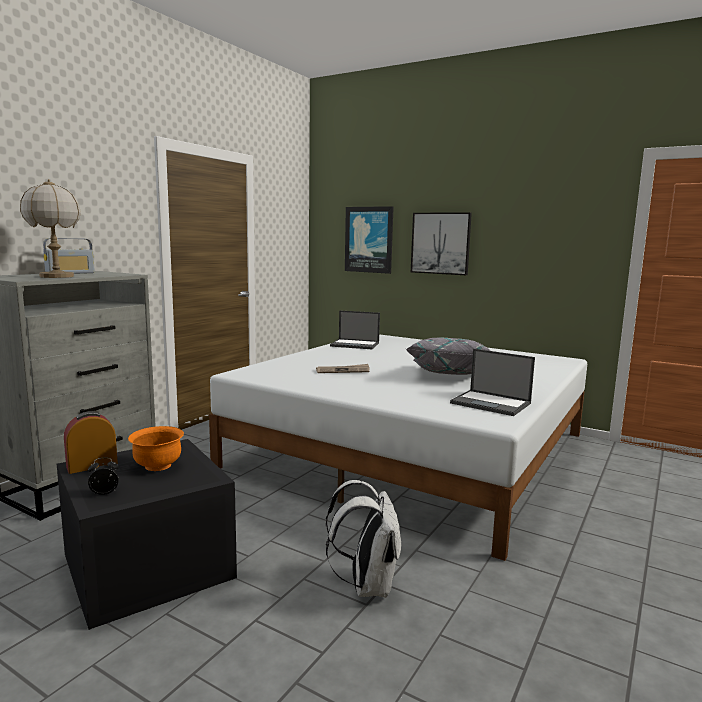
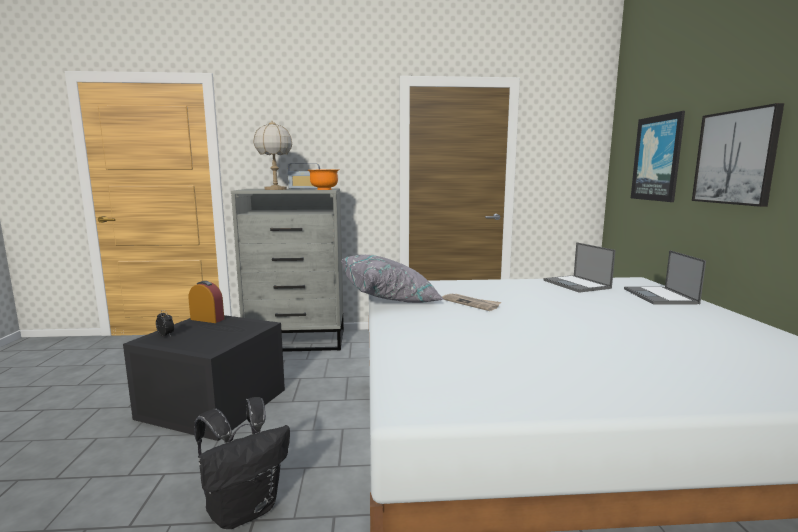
camera: 55 degrees right, 0 degrees up
orange bowl [128,426,184,471] -> orange bowl moved to [308,169,339,190]
white backpack [326,480,401,598] -> black backpack [194,397,290,529]
grey pillow [406,338,490,375] -> grey pillow moved to [341,255,444,303]
laptop [450,349,535,416] -> laptop moved to [624,250,706,304]

